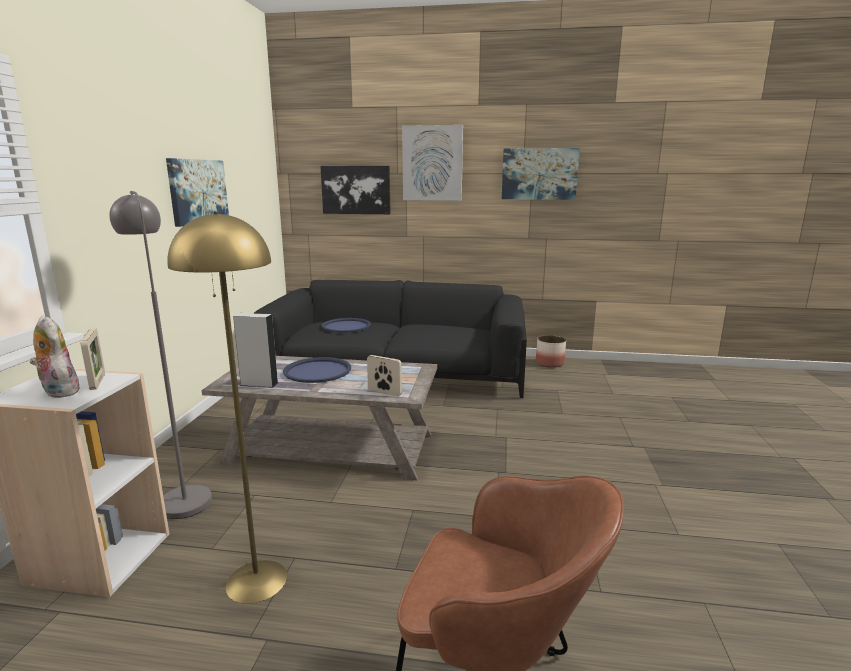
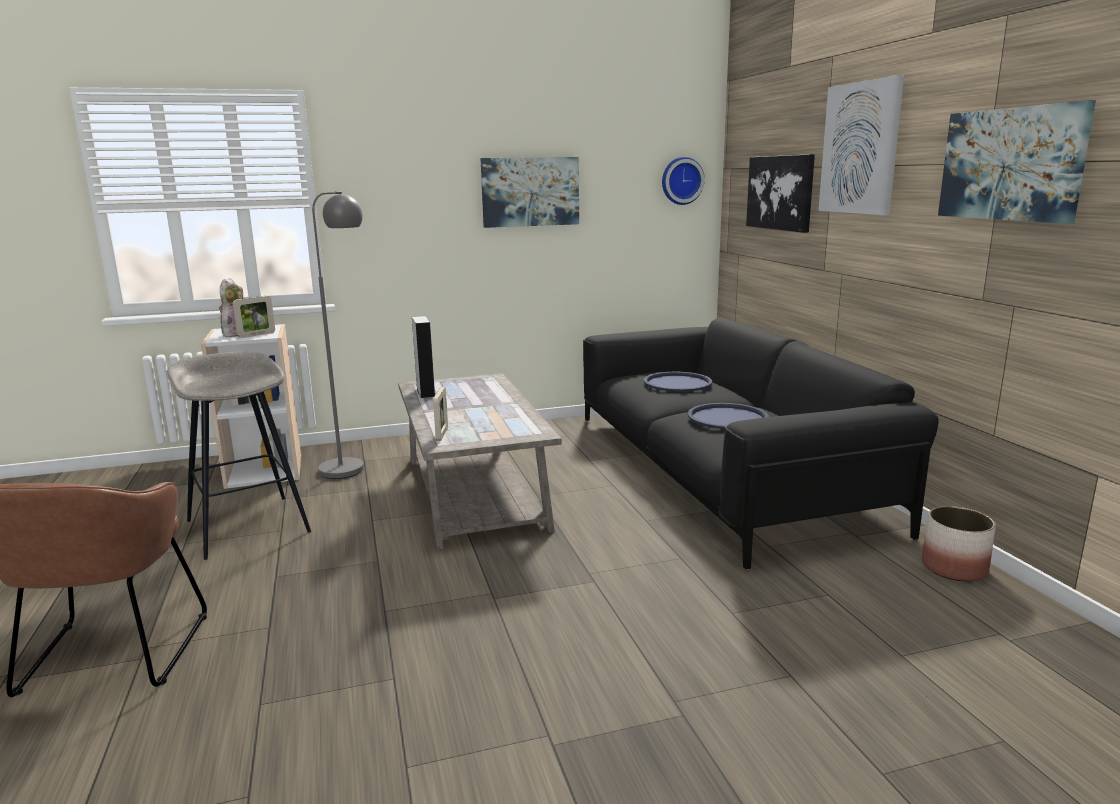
camera: 65 degrees right, 0 degrees up
yellow floor lamp [167,211,287,604] -> grey stool [166,351,311,560]
blue tray [283,357,351,383] -> blue tray moved to [688,403,769,429]
none -> wall clock [662,157,705,205]

